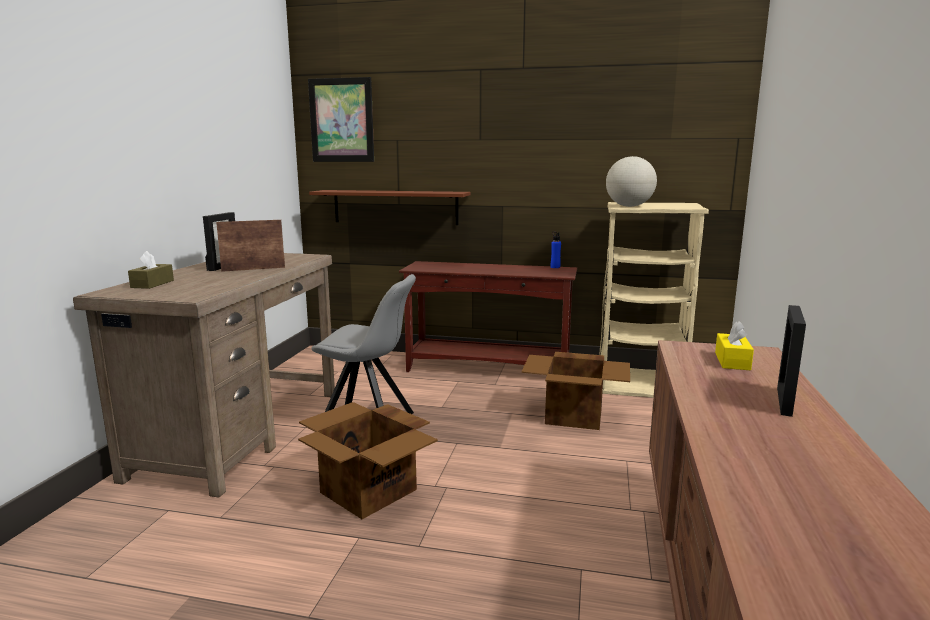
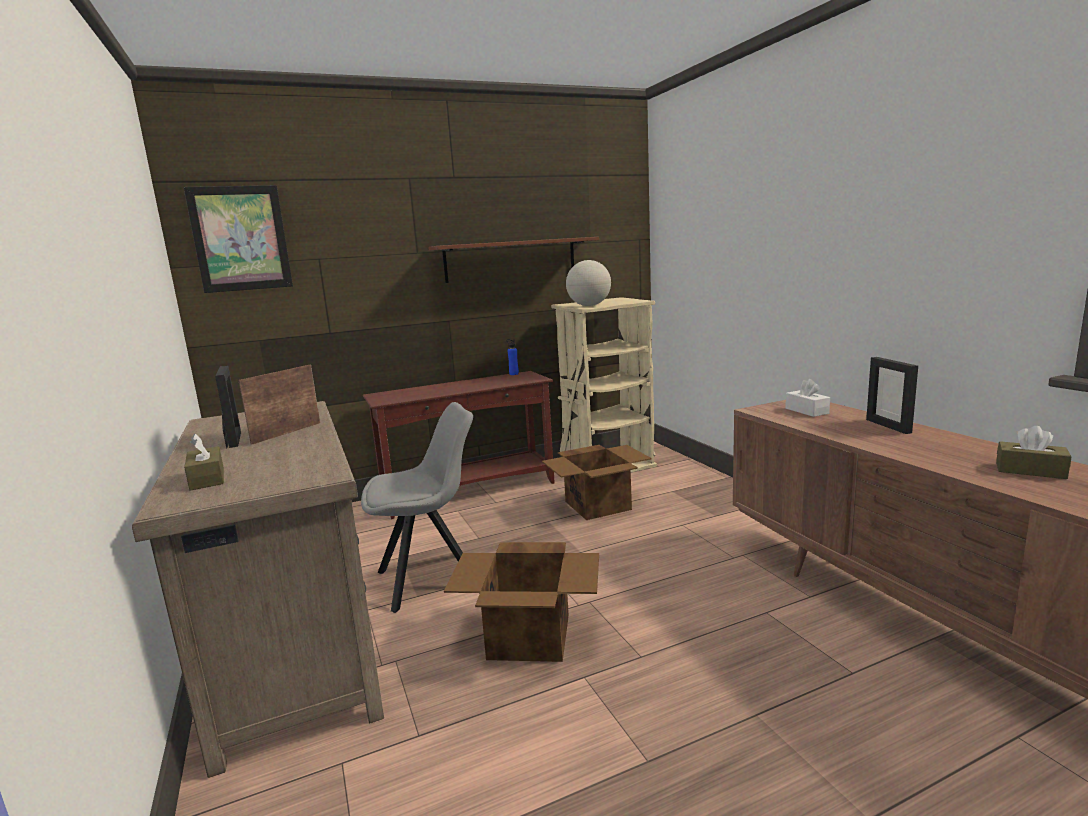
camera: 35 degrees left, 0 degrees up
brown shelf [309,190,471,225] -> brown shelf moved to [428,237,599,283]
yellow tissue box [715,321,754,370] -> white tissue box [785,379,830,417]
none -> brown tissue box [996,426,1072,479]

